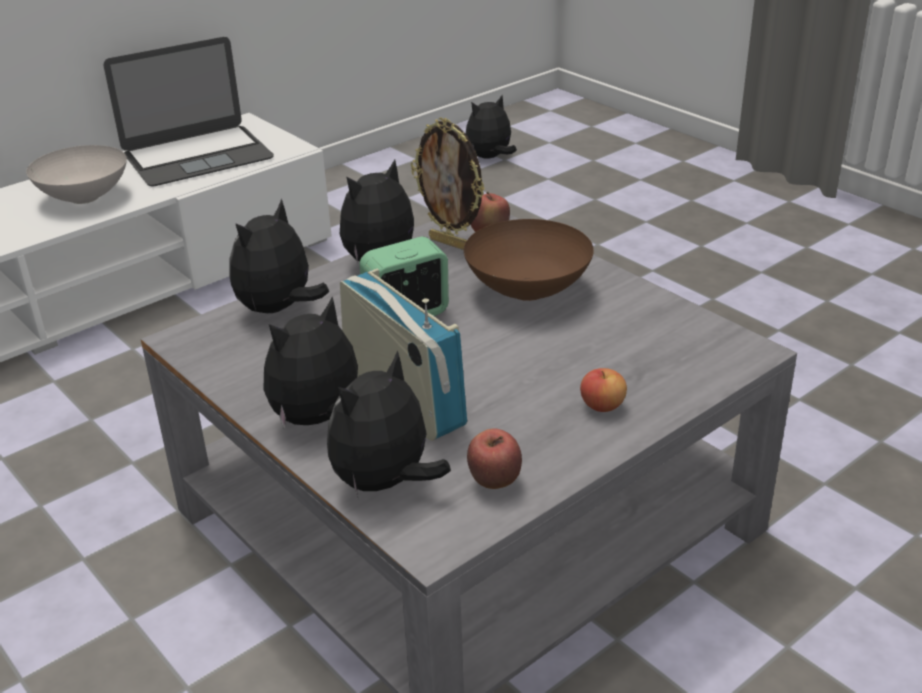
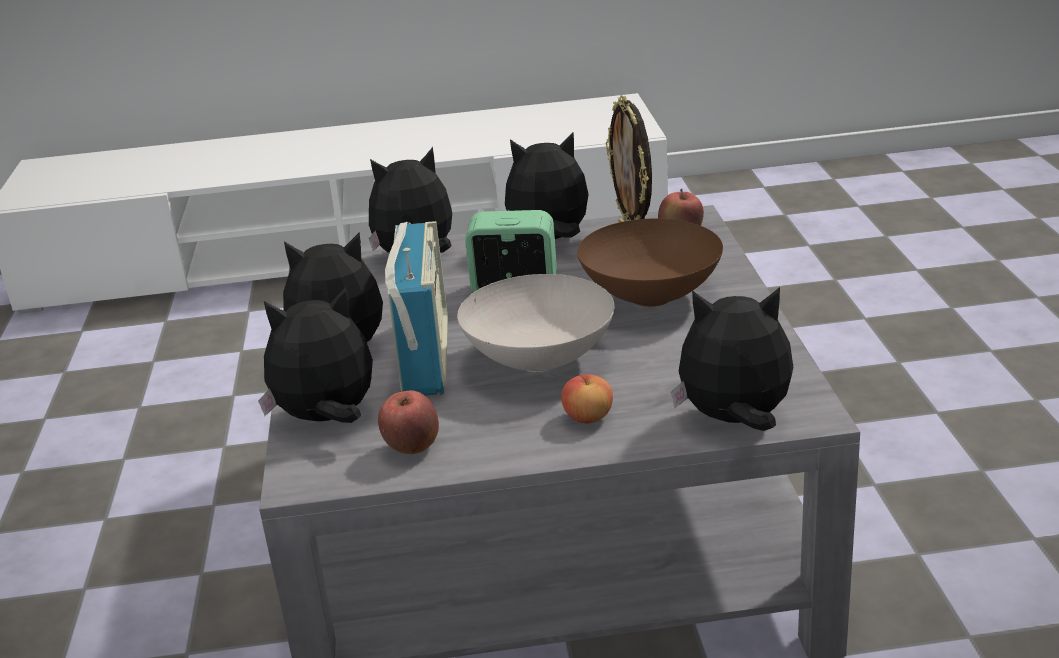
camera: 35 degrees right, 5 degrees down
white bowl [26,145,127,204] -> white bowl moved to [457,274,614,372]
laptop [104,37,274,187] -> none
plush toy [466,95,517,159] -> plush toy moved to [671,287,794,431]

